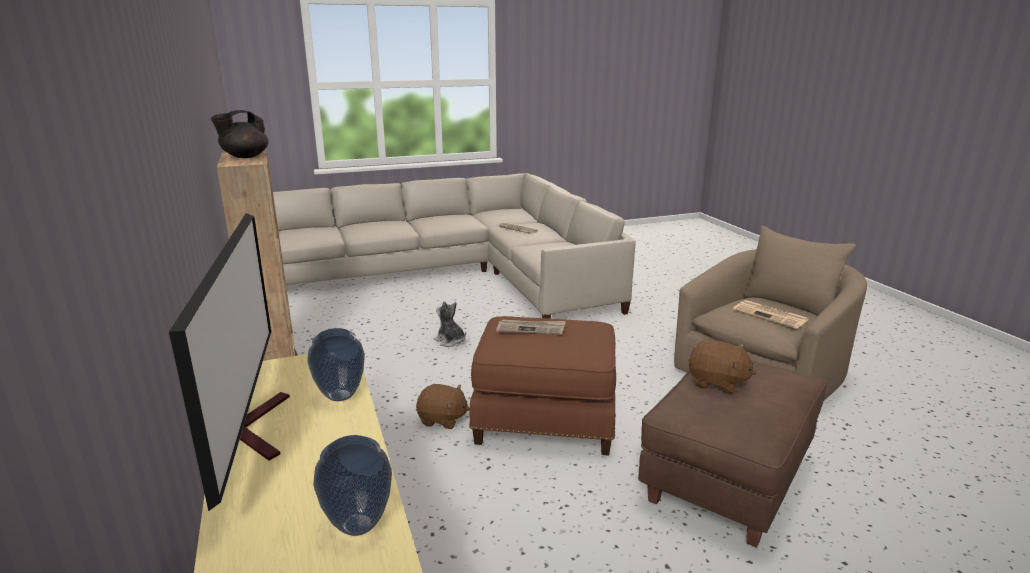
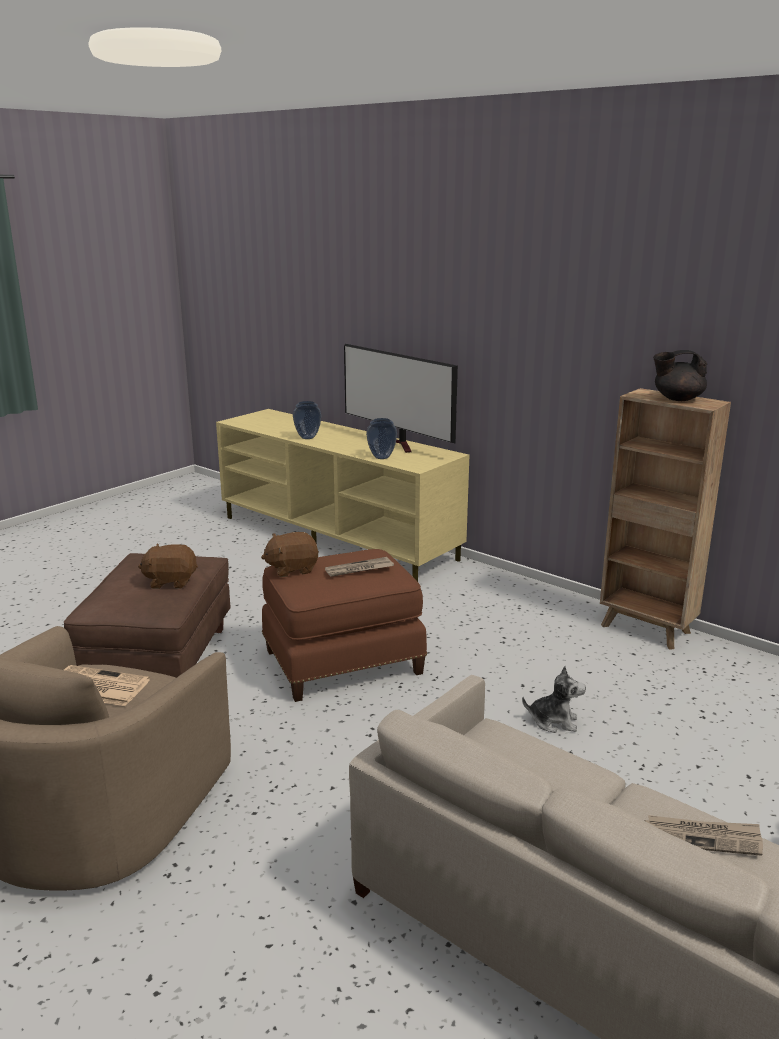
camera: 150 degrees right, 0 degrees up
black teapot [211,110,269,158] -> black teapot turned 105 degrees counterclockwise [653,350,707,401]
brown plush toy [416,384,470,429] -> brown plush toy moved to [261,532,319,577]

